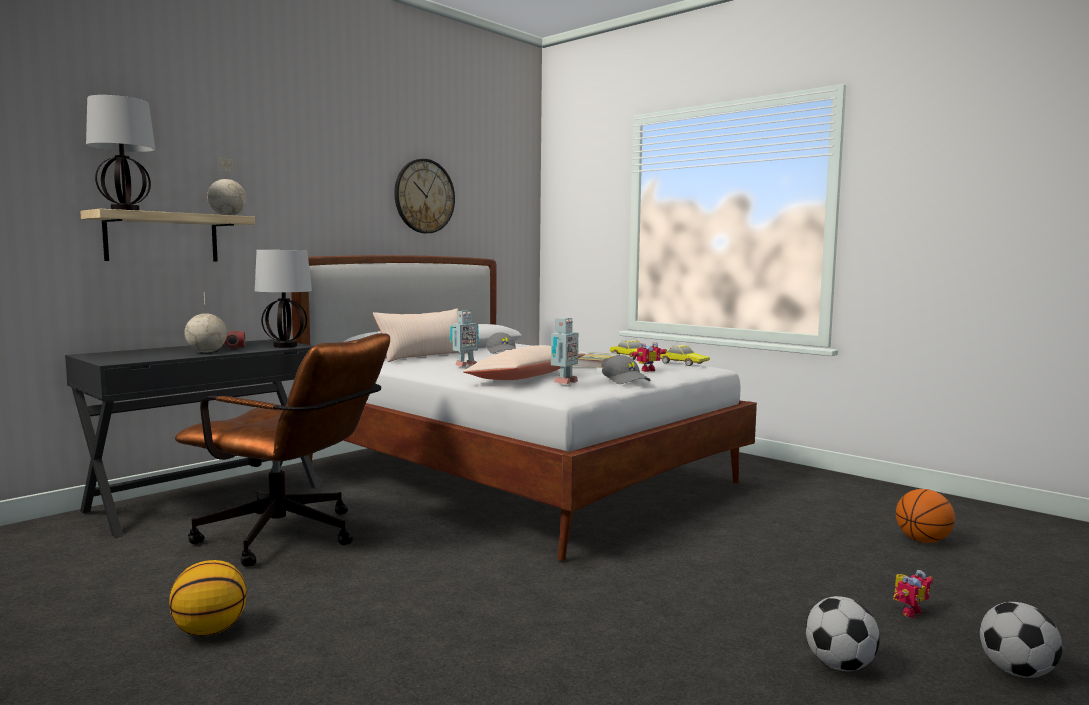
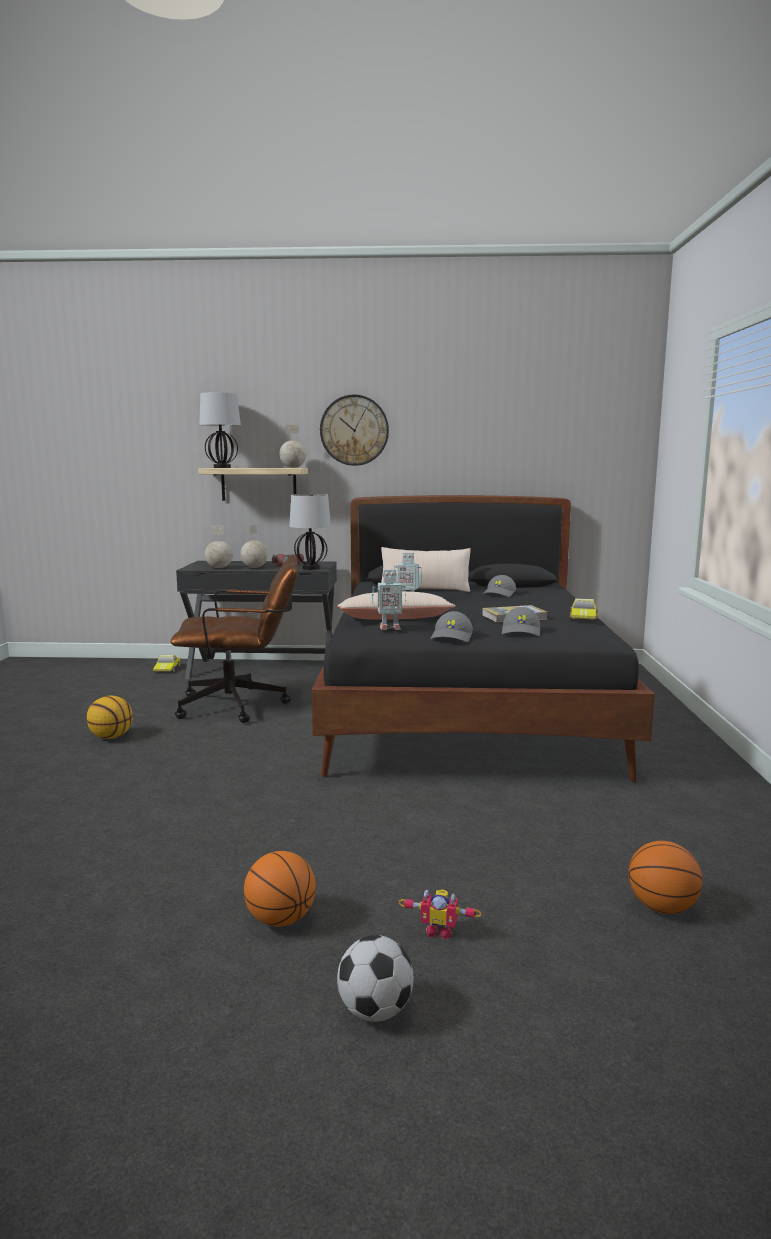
camera: 50 degrees right, 5 degrees up
brown office chair [175,333,390,567] -> brown office chair turned 75 degrees counterclockwise [171,556,298,723]
white bed [291,255,757,561] -> black bed [312,495,655,782]
wall clock [394,159,455,233] -> wall clock moved to [320,394,389,466]
toy robot [630,342,667,372] -> grey cap [502,607,540,636]
toy car [660,345,710,366] -> toy car moved to [153,655,181,672]
football [806,596,880,671] -> basketball [244,851,316,927]
none -> globe [205,525,233,568]

